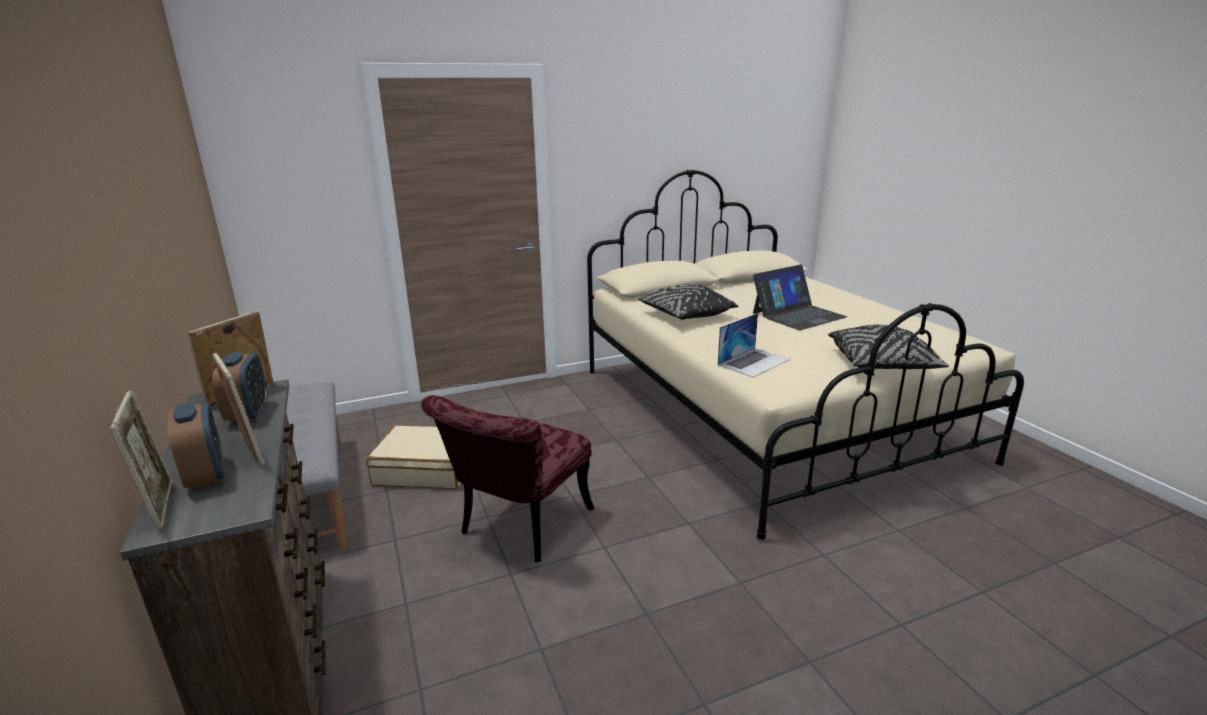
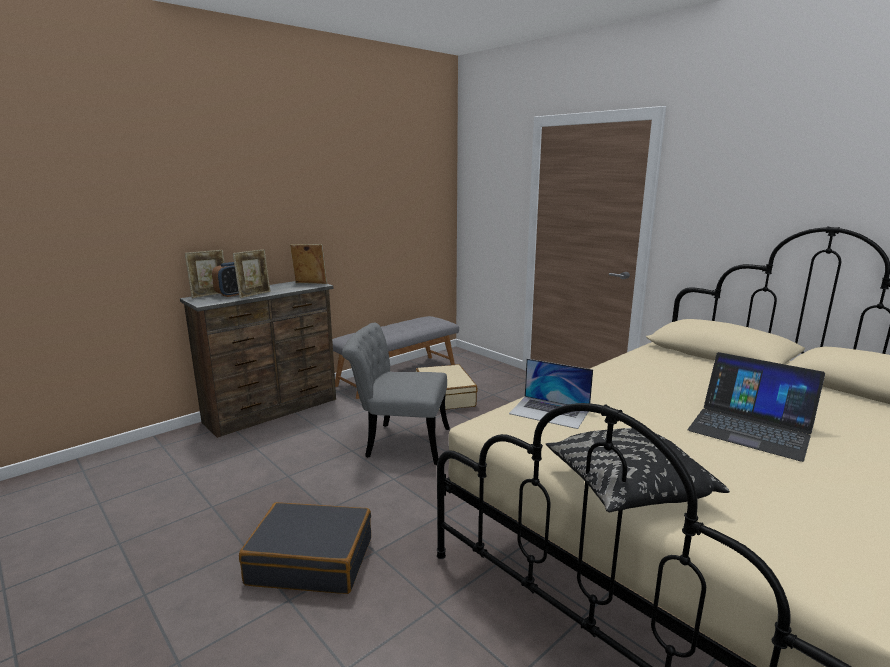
camera: 70 degrees right, 5 degrees down
alarm clock [212,352,268,423] -> none
red chair [421,395,594,562] -> grey chair [342,323,450,465]
black pillow [638,284,738,320] -> none
none -> black suitcase [239,502,371,594]

